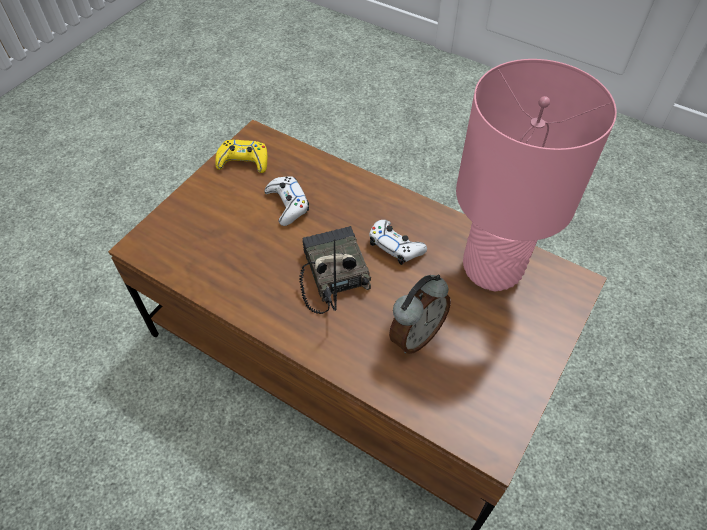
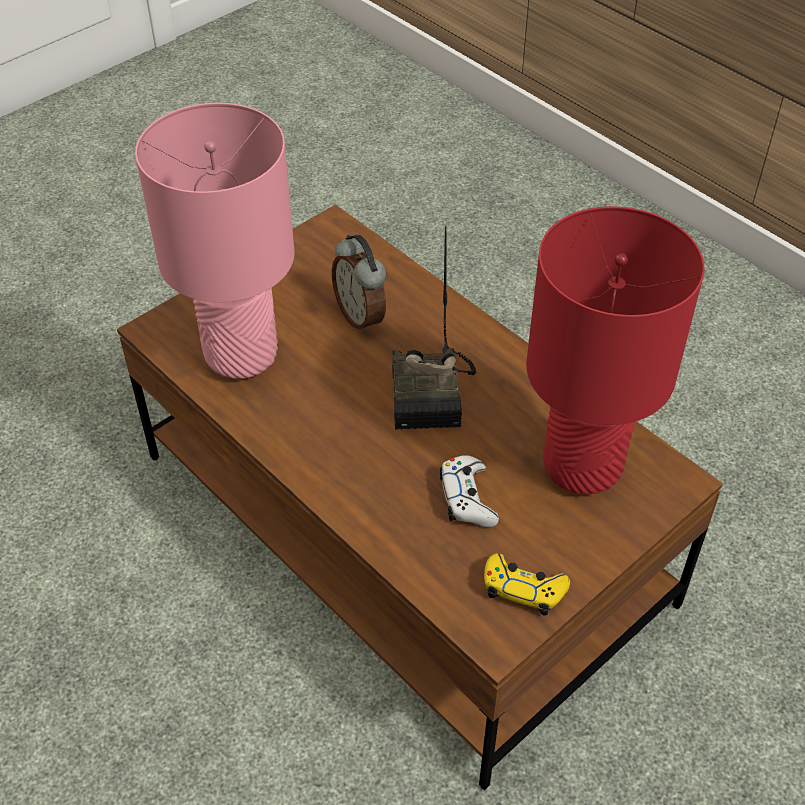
camera: 165 degrees left, 5 degrees down
white game controller [369,220,427,265] -> none
alarm clock [389,275,451,354] -> alarm clock turned 90 degrees counterclockwise [332,235,386,334]
none -> red table lamp [526,206,704,495]

